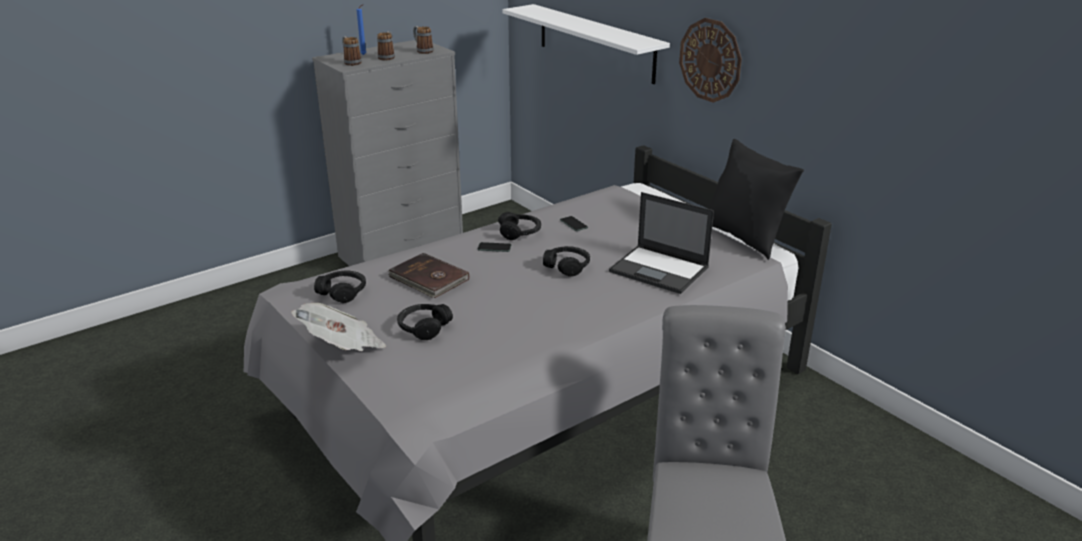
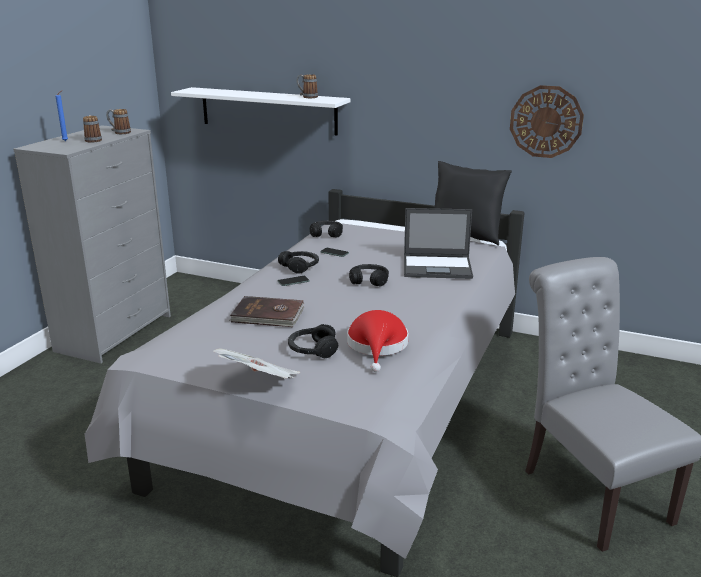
camera: 30 degrees left, 5 degrees down
black headphones [314,270,366,303] -> black headphones moved to [310,221,343,237]
mug [342,36,362,66] -> mug moved to [296,74,318,98]
wall clock [679,18,742,102] -> wall clock moved to [510,85,584,158]
none -> red hat [347,310,408,372]

